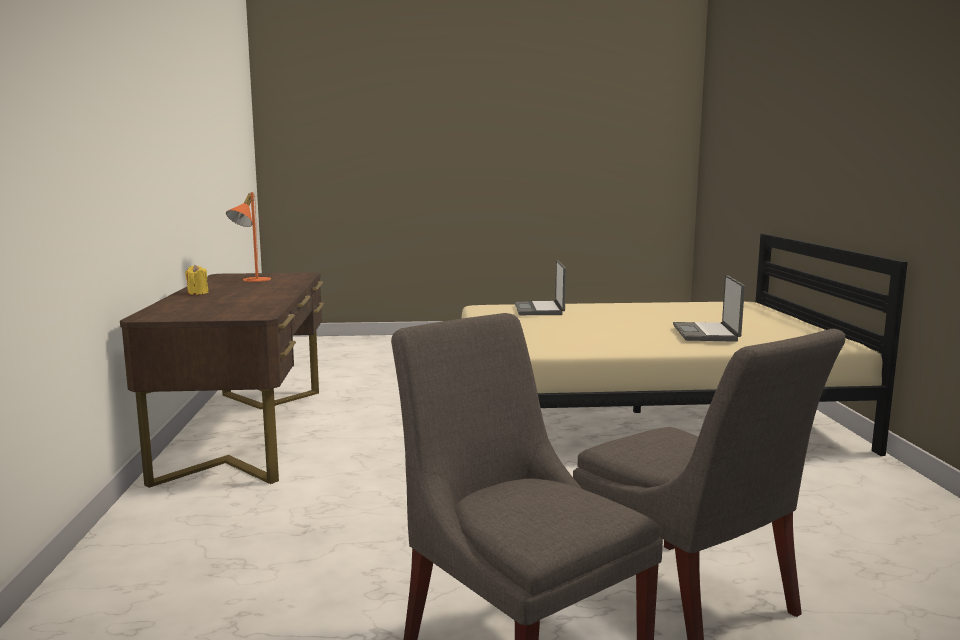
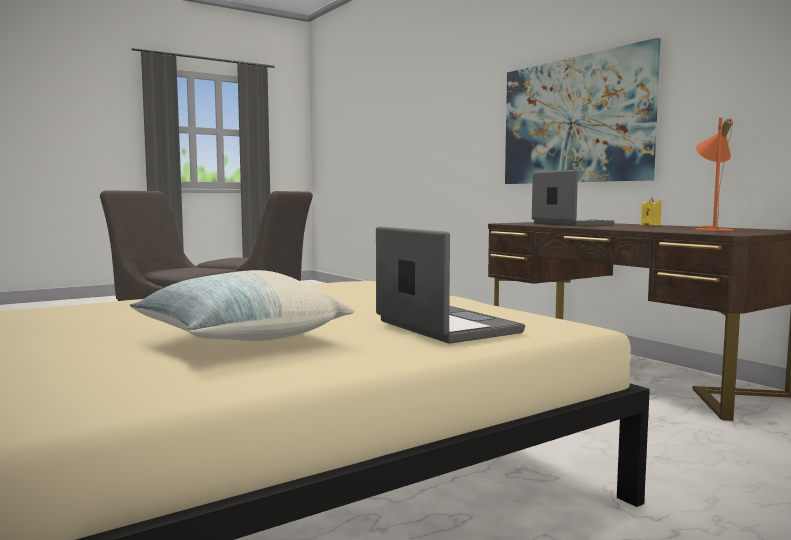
camera: 150 degrees right, 5 degrees down
laptop [673,275,745,342] -> laptop moved to [532,170,614,226]
none -> pillow [130,270,354,341]
none -> picture [505,38,661,184]

